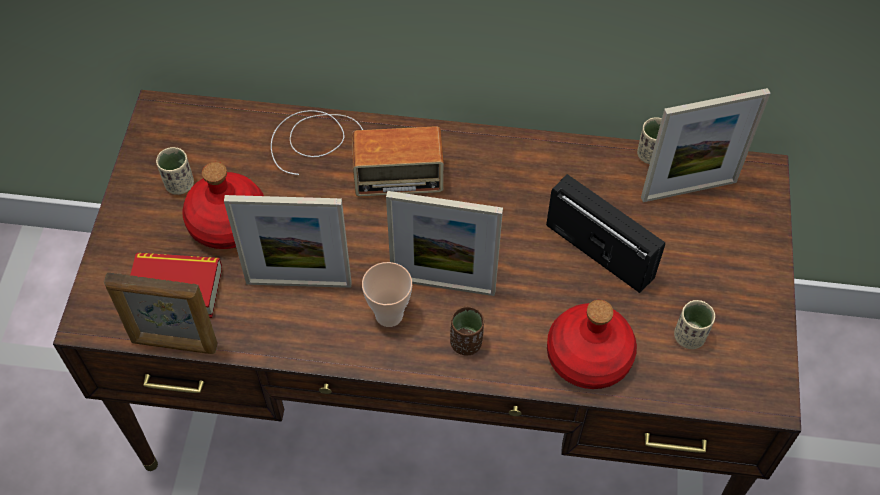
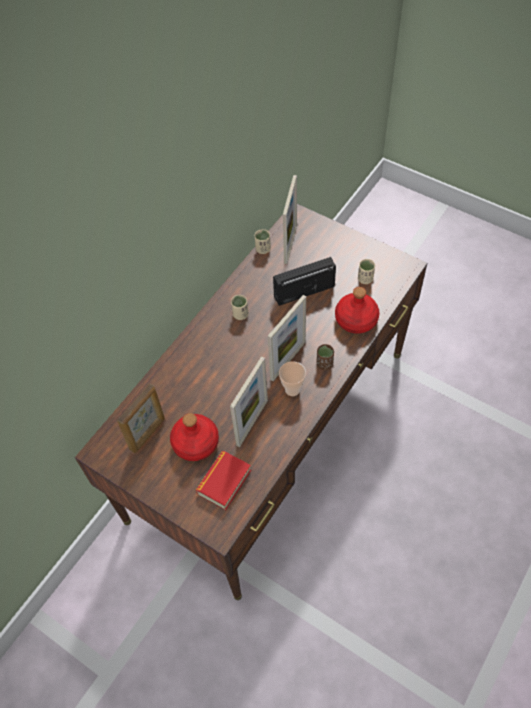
camera: 60 degrees left, 0 degrees up
picture frame [104,272,218,354] -> picture frame moved to [117,384,165,453]
beige cup [156,147,194,195] -> beige cup moved to [231,295,249,320]
radio [271,110,444,196] -> none

